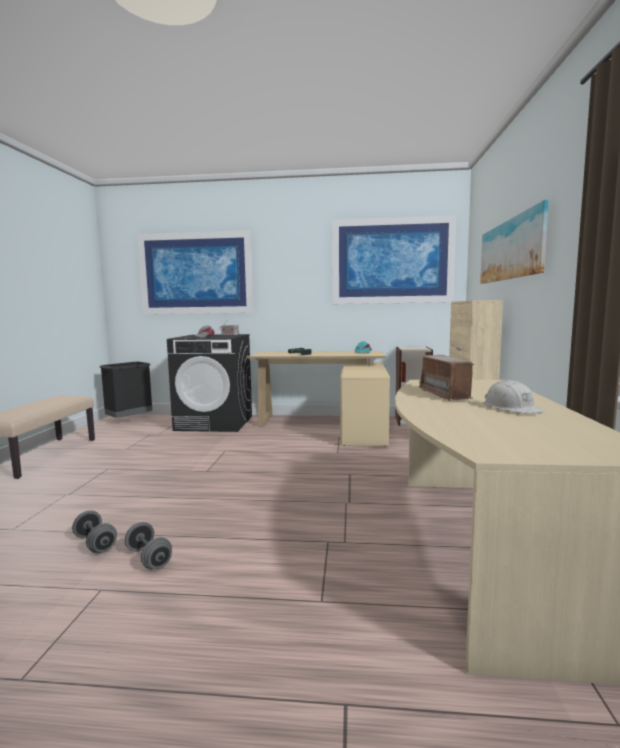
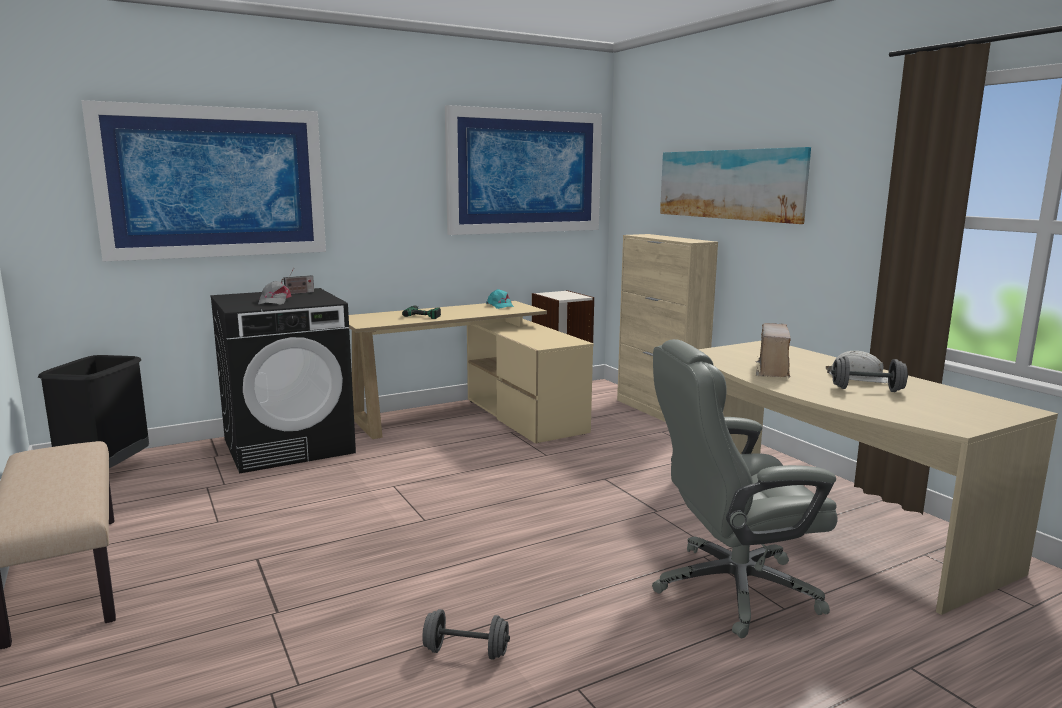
camera: 35 degrees left, 5 degrees up
grey dumbbell [125,522,172,570] -> grey dumbbell moved to [831,356,908,392]
radio [419,355,474,401] -> radio turned 120 degrees counterclockwise [756,323,790,378]
none -> grey office chair [652,339,837,638]

